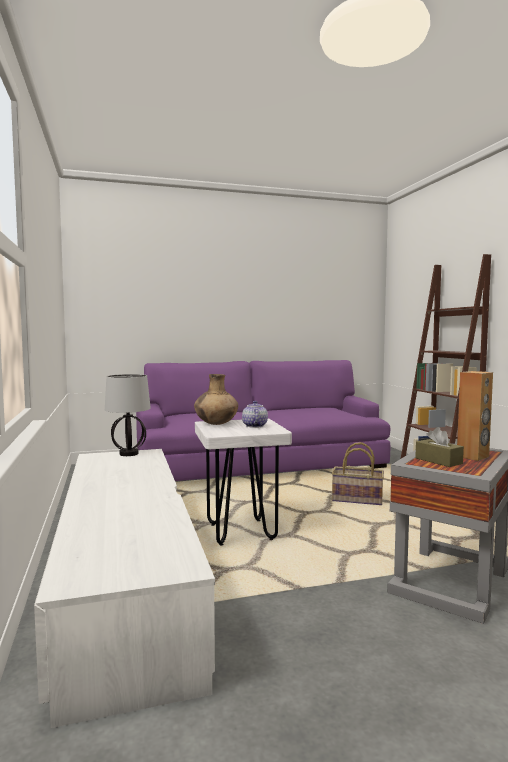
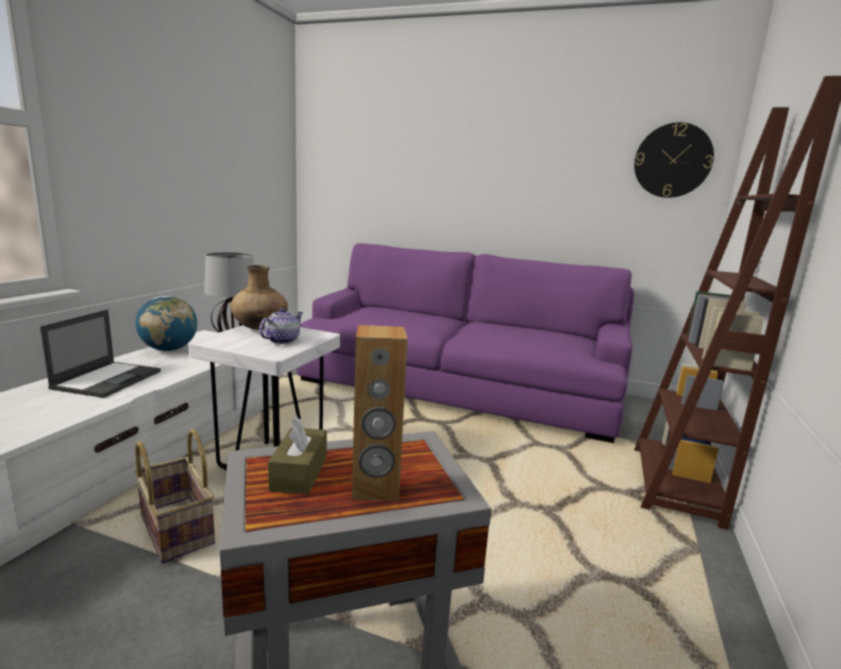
camera: 35 degrees right, 10 degrees up
basket [332,442,384,505] -> basket moved to [135,429,215,563]
none -> laptop [40,309,161,398]
none -> globe [136,296,197,351]
none -> wall clock [634,122,714,198]

